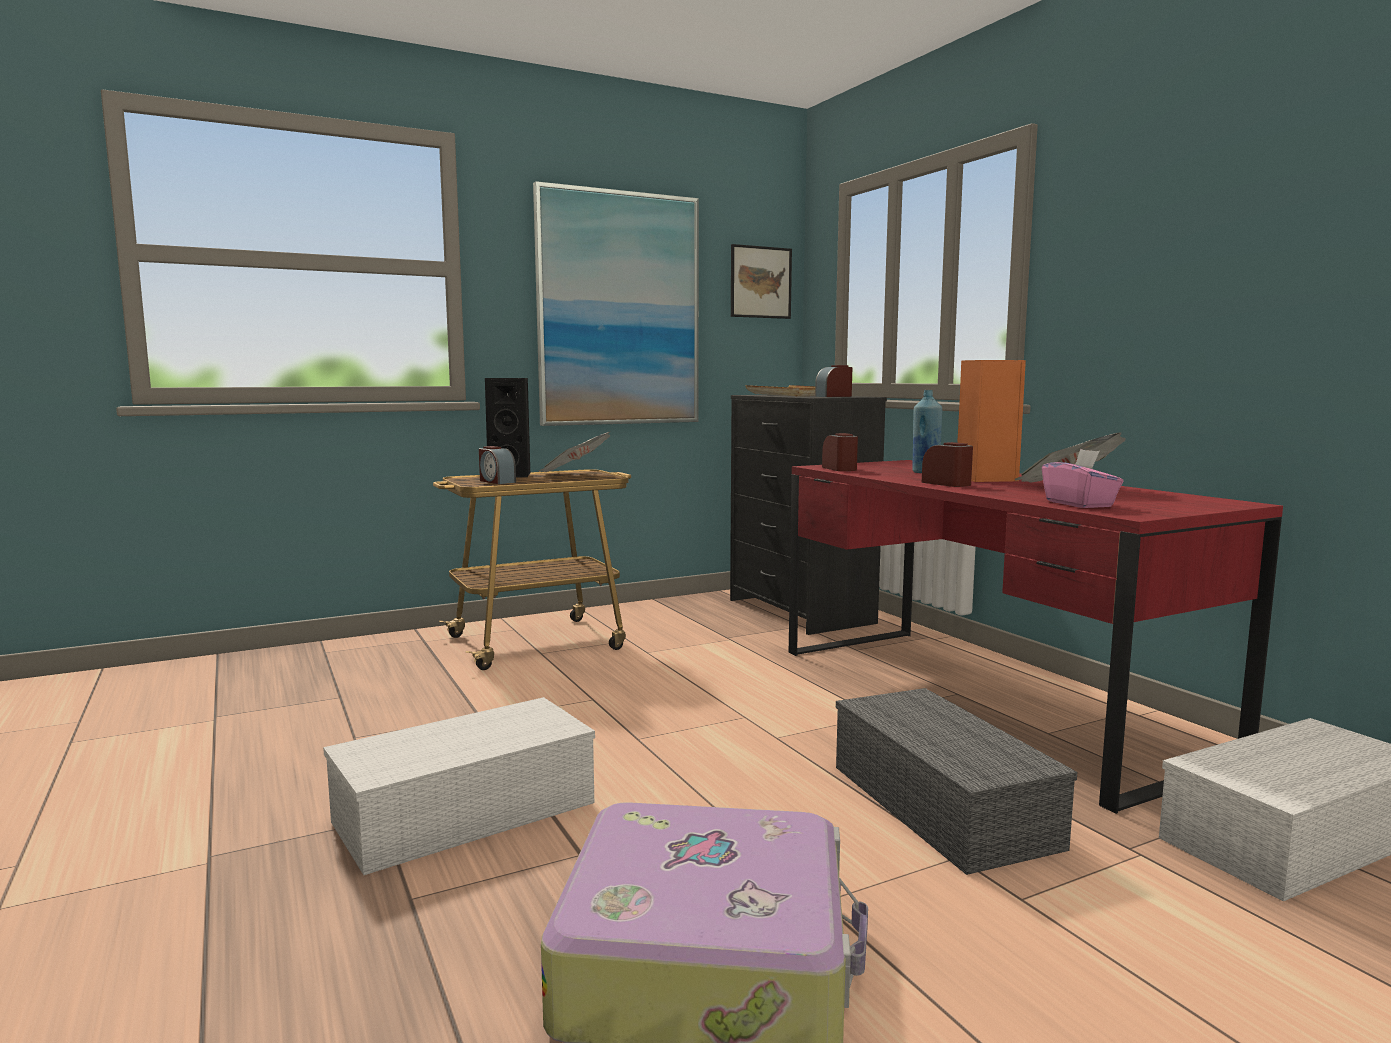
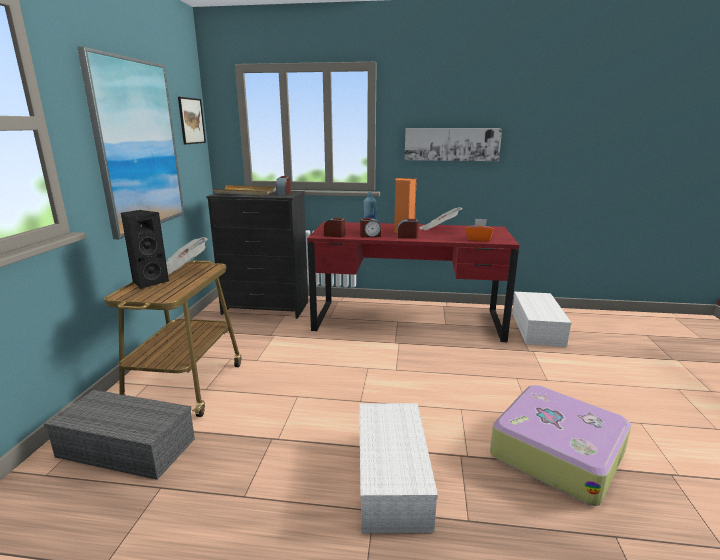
camera: 55 degrees left, 10 degrees up
alarm clock [479,446,516,484] -> alarm clock moved to [360,218,381,238]
grey storage box [836,688,1077,875] -> grey storage box moved to [44,390,195,480]
pink tissue box [1042,449,1123,508] -> orange tissue box [466,218,494,242]
none -> picture [405,128,502,161]

